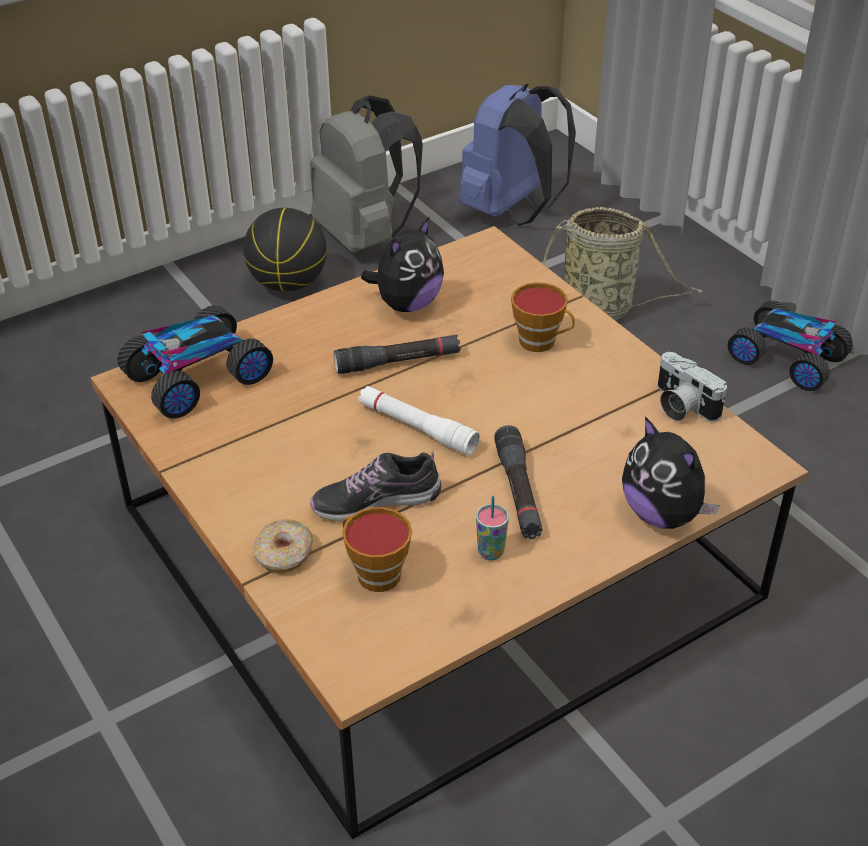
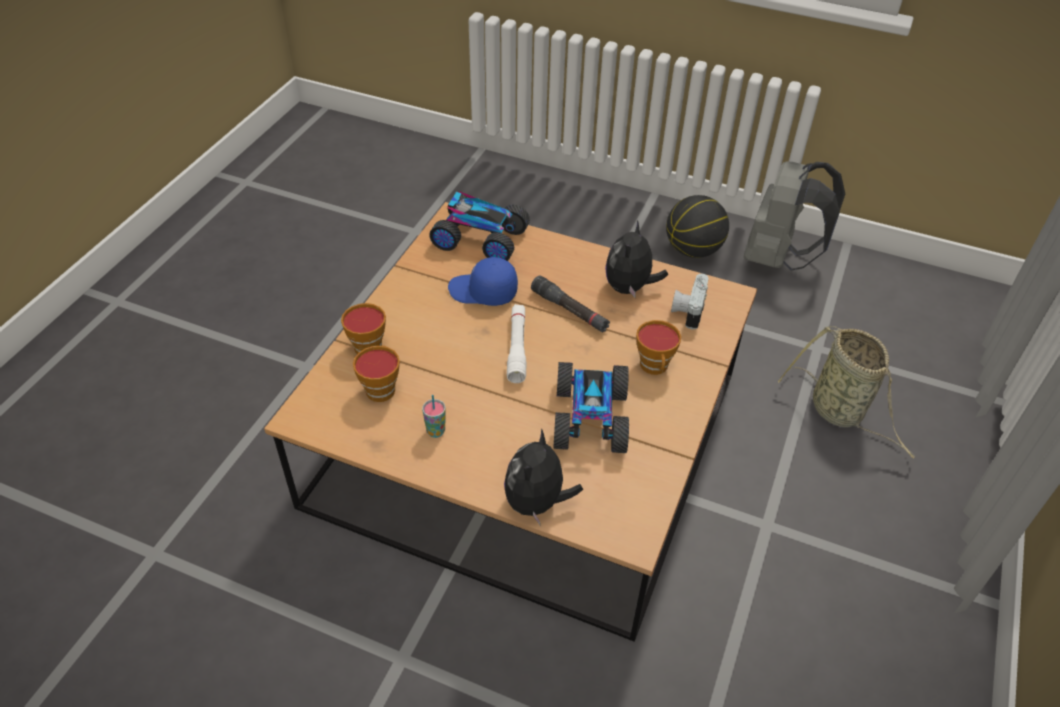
camera: 55 degrees right, 5 degrees up
donut [252,519,313,573] -> cup [341,303,386,354]
shoe [310,451,441,522] -> none
plush toy [361,217,444,312] -> plush toy turned 105 degrees clockwise [605,220,668,297]
blue backpack [460,83,576,225] -> none
black flashlight [494,425,543,539] -> none
camera [658,352,727,422] -> camera moved to [671,274,709,329]
toy car [728,301,853,391] -> toy car moved to [553,362,629,453]
none -> blue cap [448,257,518,306]

